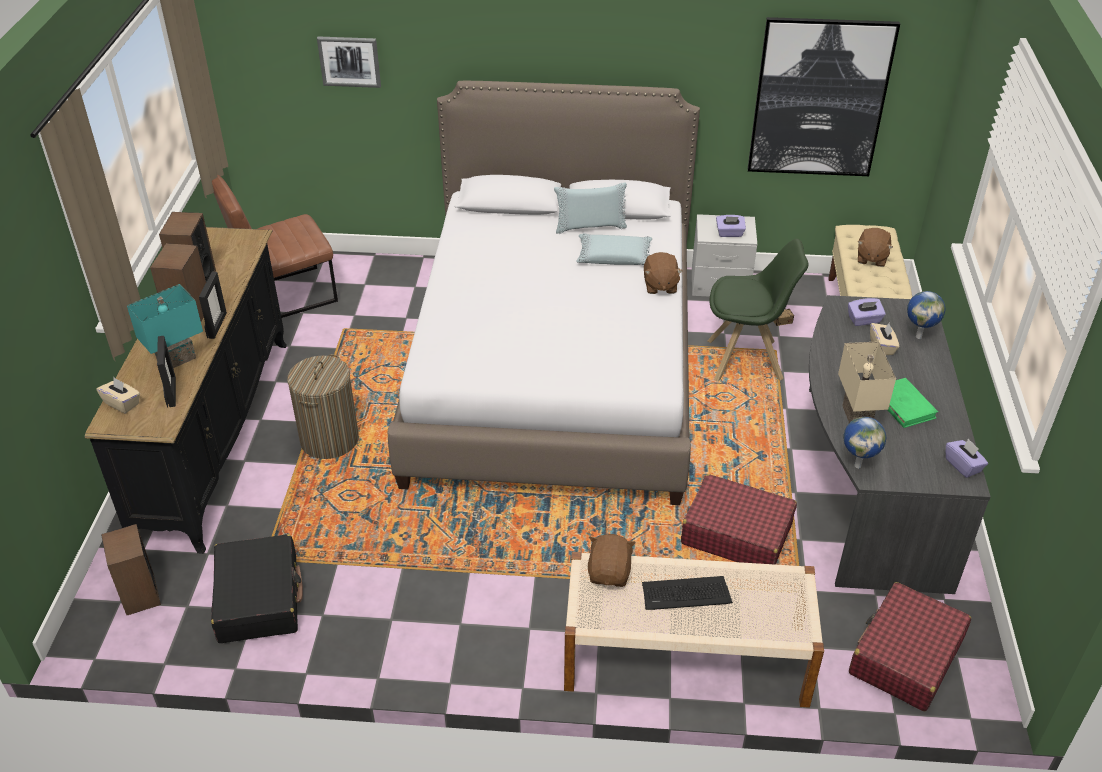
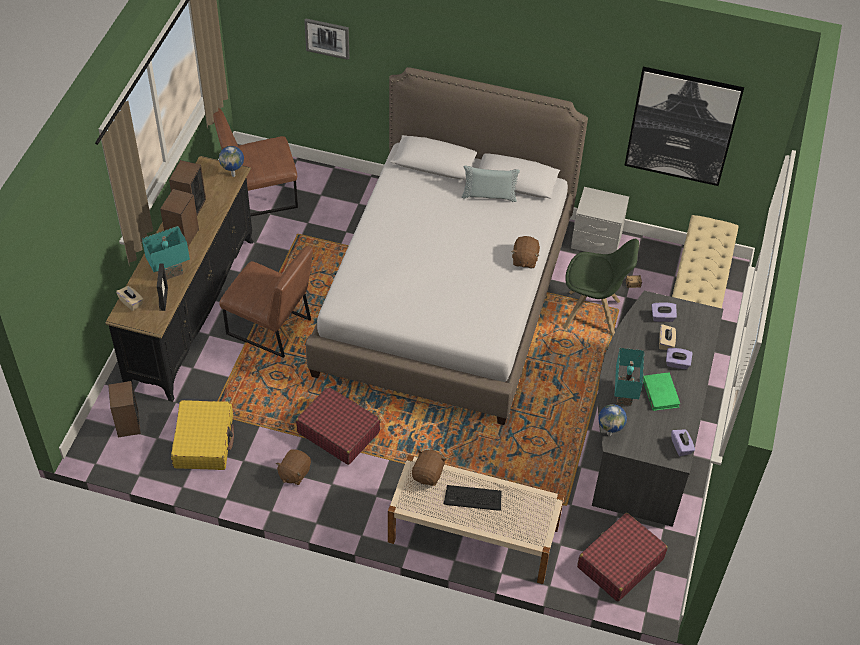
camera: 10 degrees right, 10 degrees up
picture frame [199,272,227,339] -> none
black suitcase [211,534,303,643] -> yellow suitcase [171,400,234,470]
laundry basket [287,354,359,459] -> brown chair [219,246,313,358]
blue pillow [576,233,652,265] -> none
red suitcase [681,474,797,565] -> red suitcase moved to [296,387,381,465]
purple tissue box [716,215,746,237] -> purple tissue box moved to [666,348,693,369]
beige table lamp [838,341,896,423] -> turquoise table lamp [614,348,644,406]
brown plush toy [858,228,893,267] -> brown plush toy moved to [276,449,311,485]
globe [907,291,945,339] -> globe moved to [219,146,244,177]

